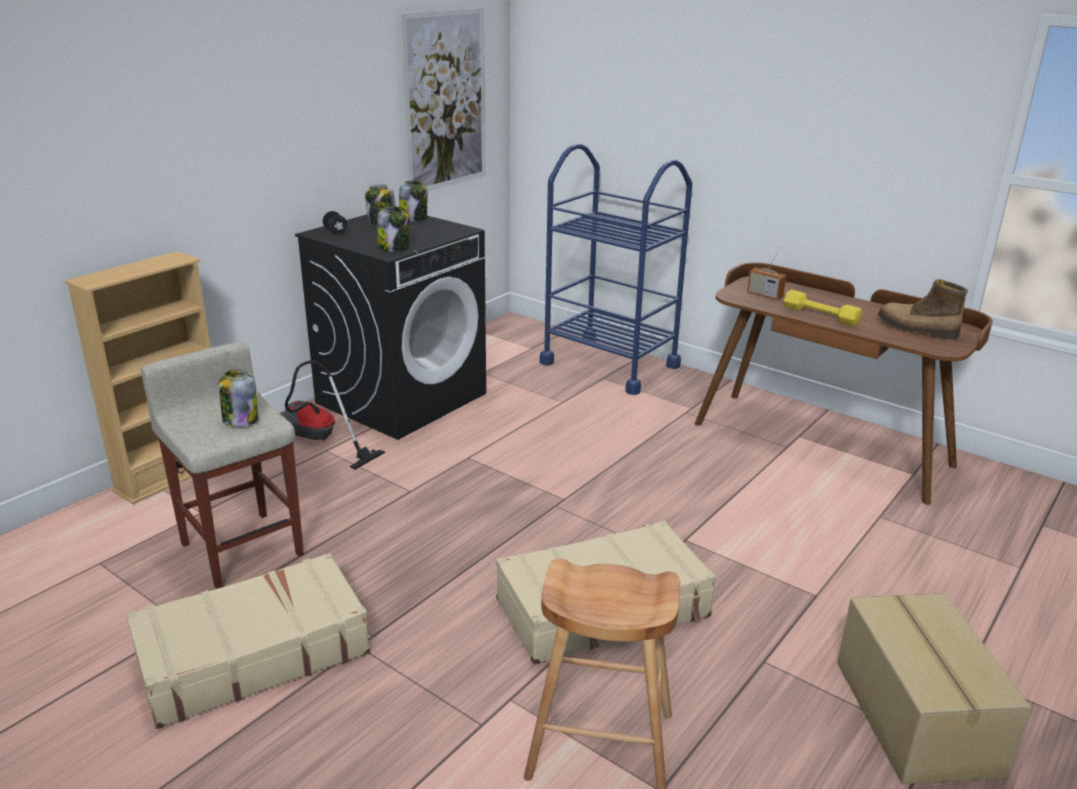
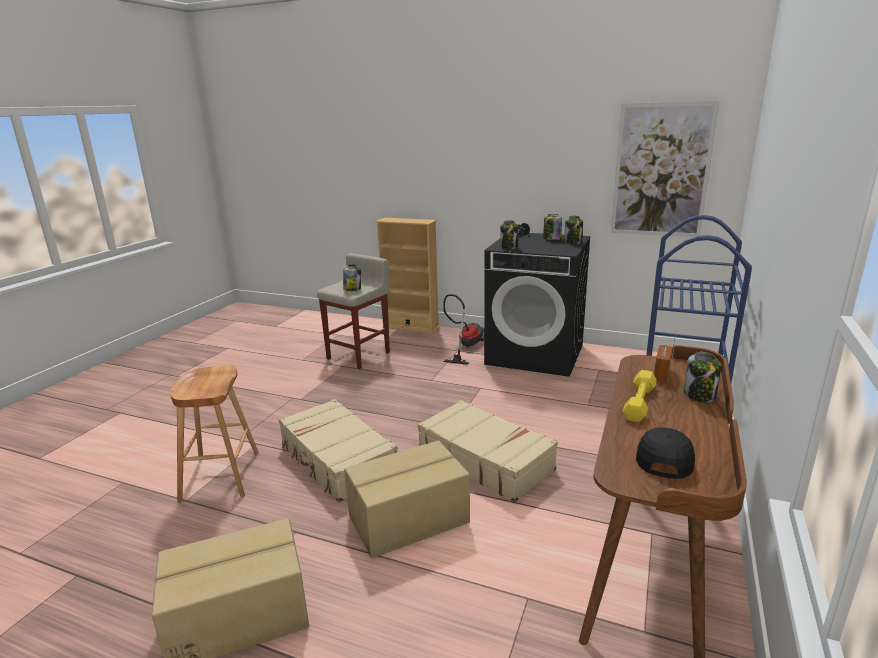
camera: 75 degrees right, 5 degrees down
beige suitcase [126,553,370,729] -> beige suitcase moved to [418,400,558,502]
boot [878,279,968,340] -> black cap [636,427,695,479]
none -> cardboard box [344,440,470,558]
none -> jar [684,352,721,403]

